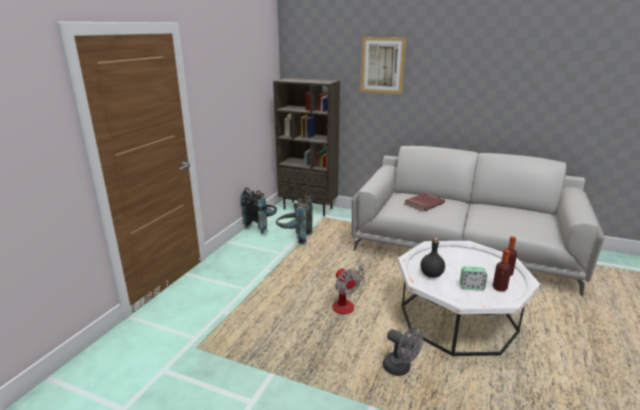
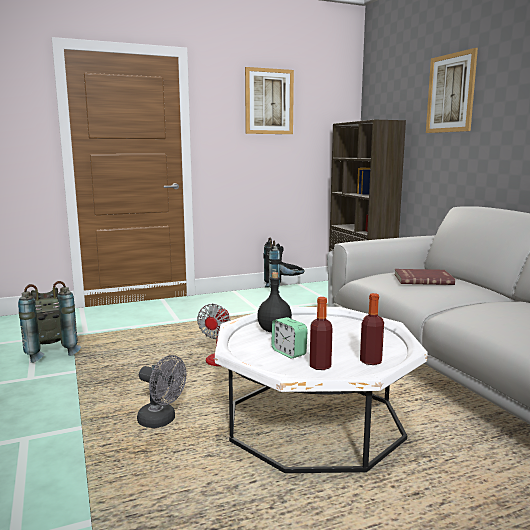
camera: 45 degrees right, 10 degrees down
grey backpack [276,193,313,244] -> grey backpack moved to [18,281,81,363]
grey fan [383,327,423,376] -> grey fan turned 60 degrees counterclockwise [137,355,186,428]
none -> picture [245,67,294,134]

